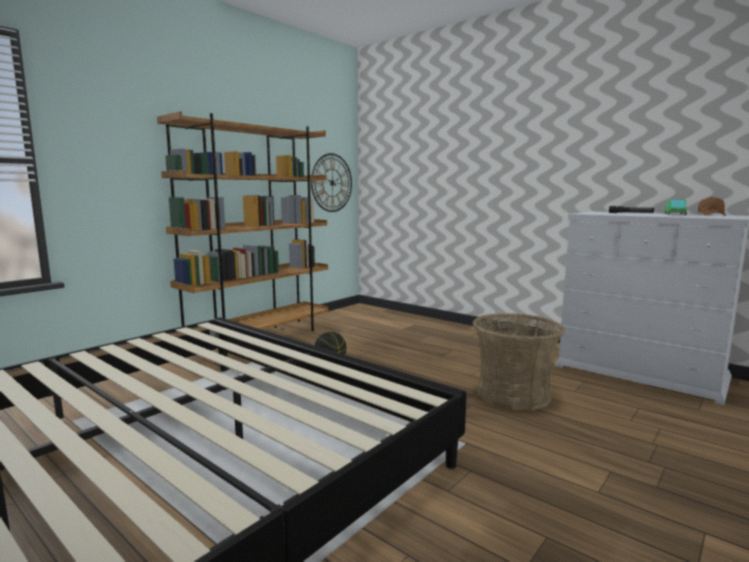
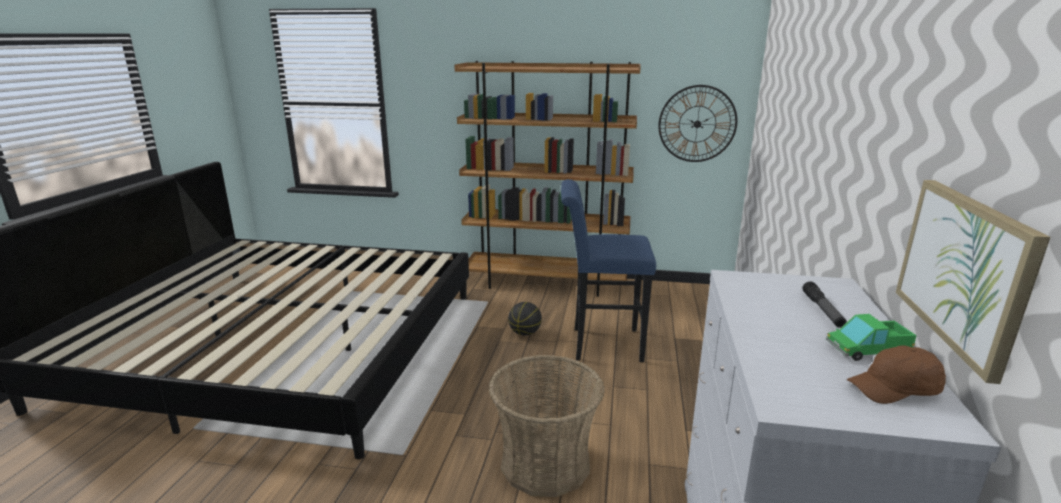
camera: 60 degrees right, 10 degrees up
none -> blue stool [561,179,656,362]
none -> picture [896,180,1051,384]

